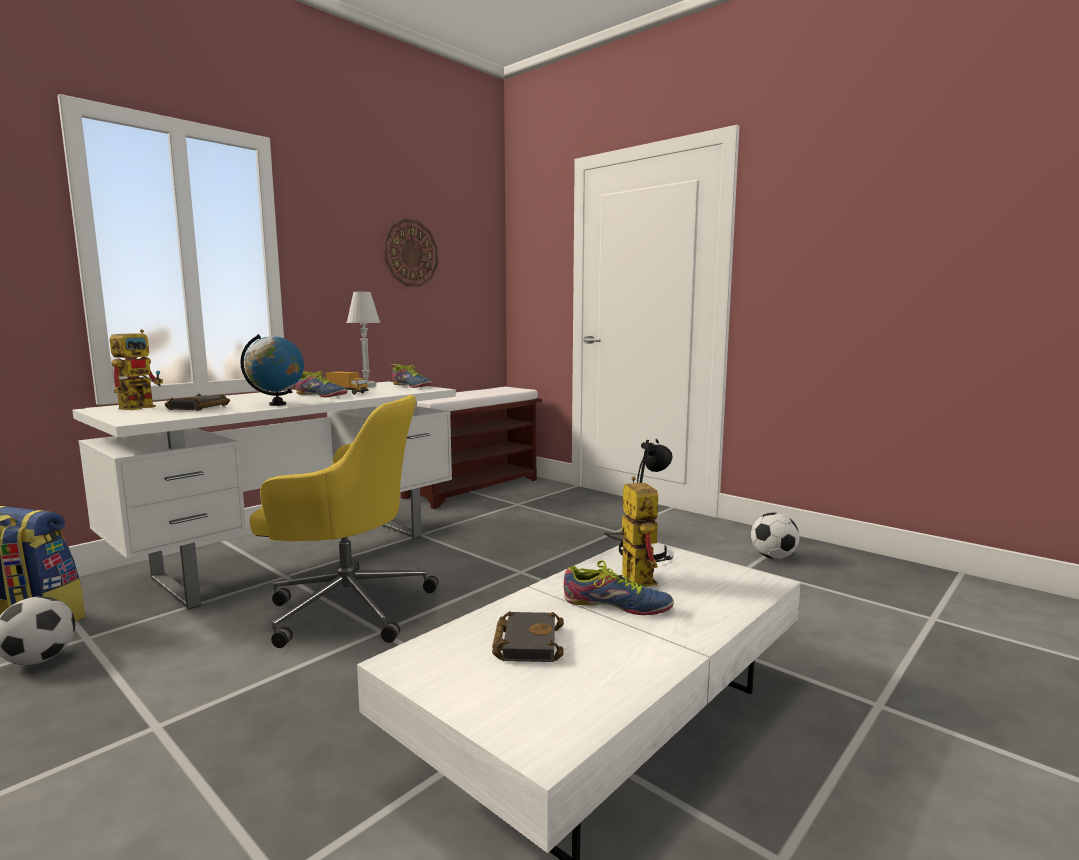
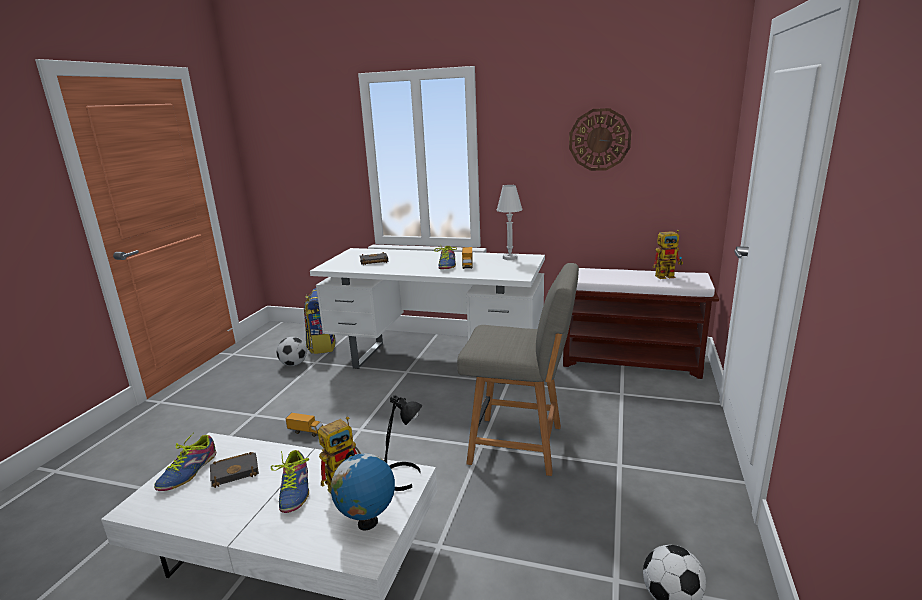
camera: 65 degrees right, 10 degrees up
toy robot [109,329,163,410] -> toy robot moved to [653,230,683,279]
globe [240,334,304,406] -> globe moved to [331,450,395,531]
yellow office chair [250,395,439,648] -> none
shoe [392,364,433,388] -> shoe moved to [154,432,216,491]
none -> toy truck [285,413,323,437]
none -> grey chair [457,263,579,476]

